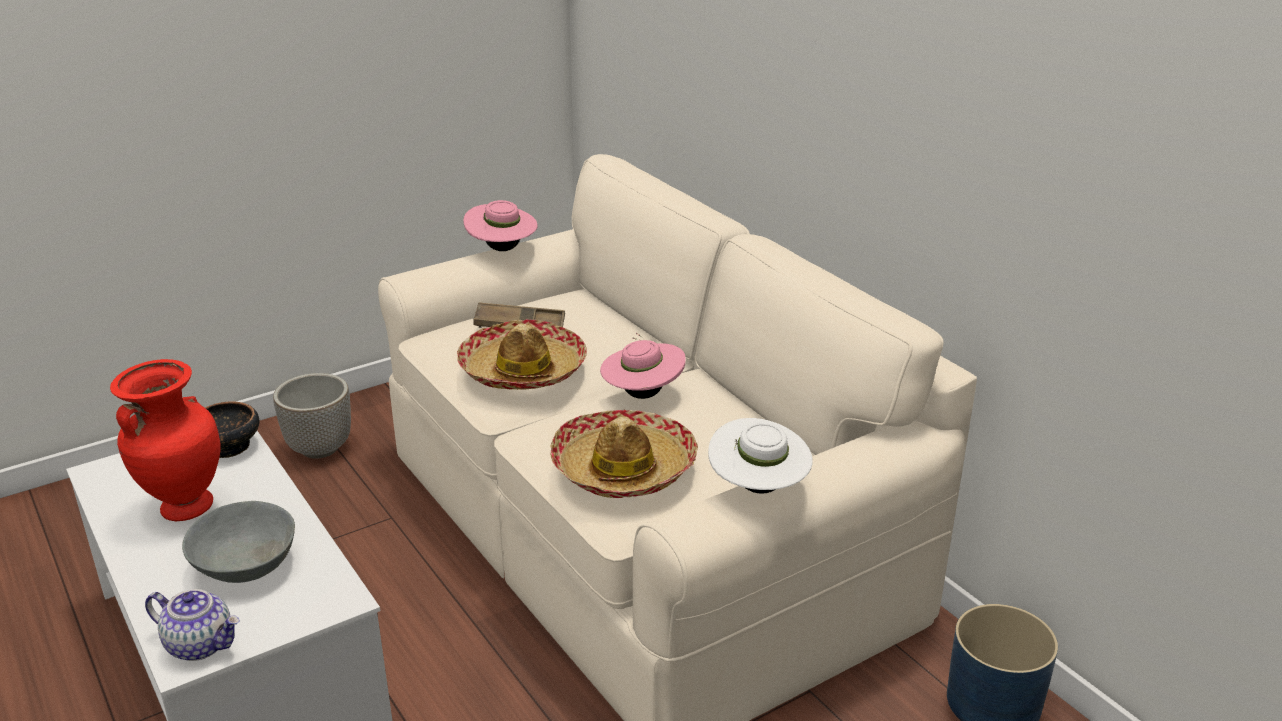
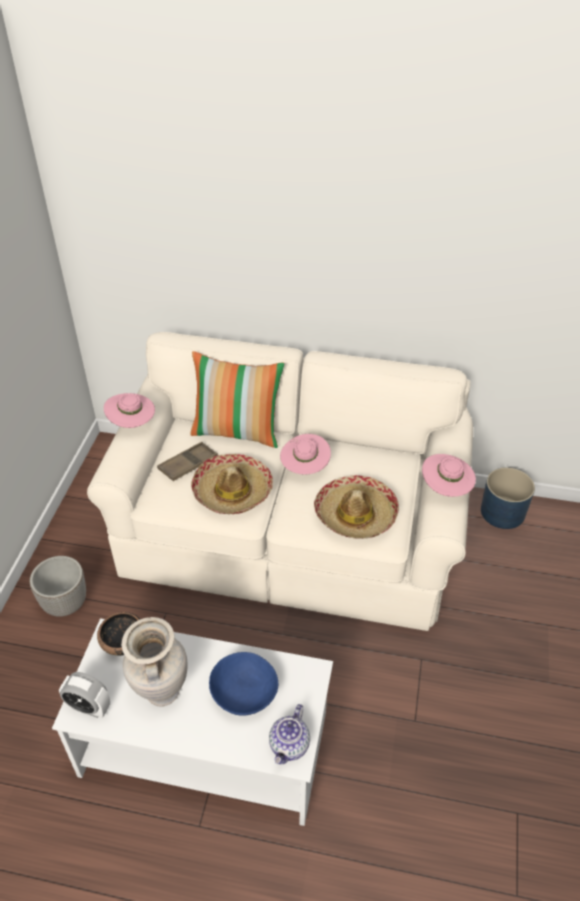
camera: 45 degrees left, 15 degrees up
red vase [110,359,221,521] -> beige vase [121,617,188,706]
teapot [145,589,240,661] -> teapot turned 135 degrees clockwise [269,704,310,764]
grey bowl [182,501,295,583] -> blue bowl [209,652,278,716]
white hat [708,418,813,494] -> pink hat [422,454,476,497]
none -> alarm clock [59,672,110,718]
none -> pillow [190,351,285,448]

